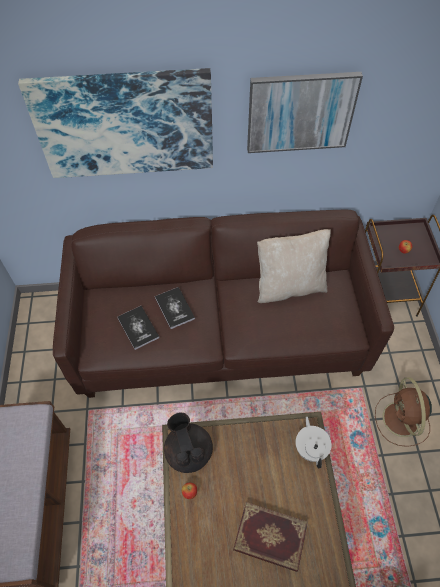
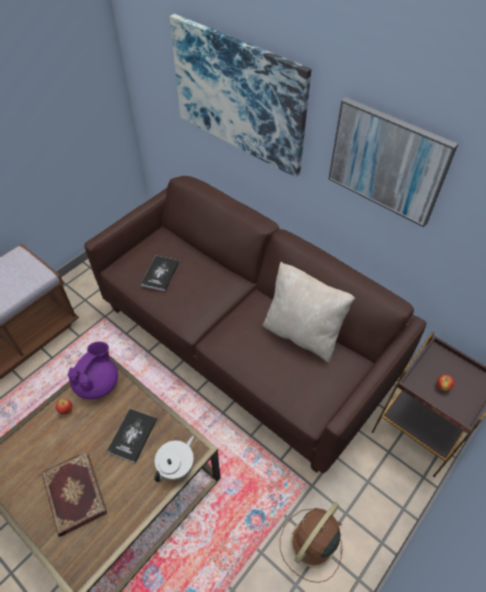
camera: 45 degrees right, 5 degrees down
book [155,287,195,329] -> book moved to [107,409,157,463]
black teapot [164,412,213,473] -> purple teapot [68,342,118,399]

